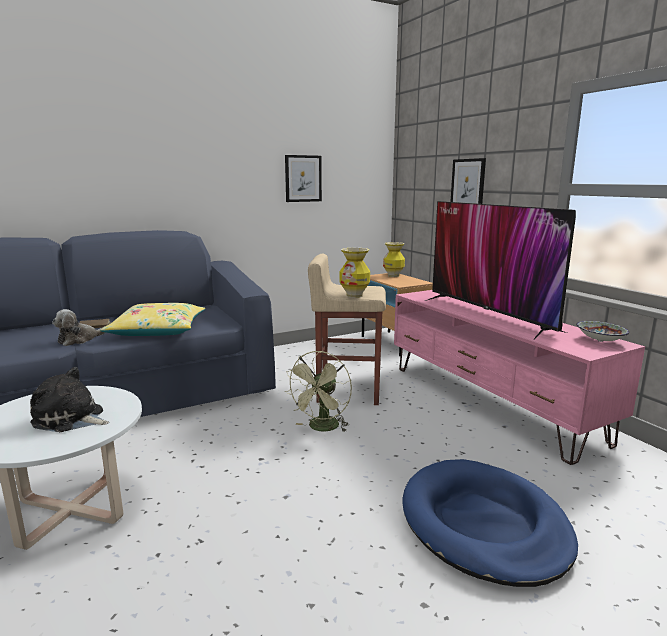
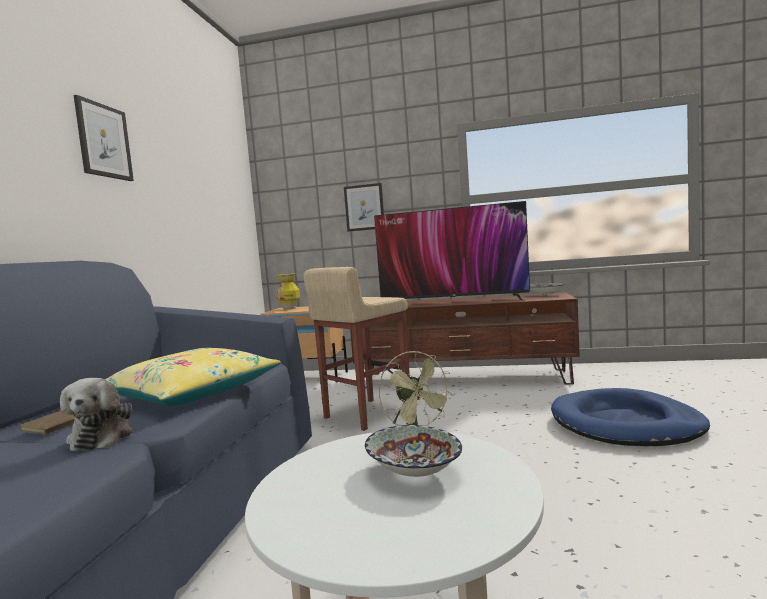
camera: 50 degrees left, 10 degrees down
plush toy [30,367,109,432] -> bowl [365,425,462,477]
picture [285,155,322,202] -> picture moved to [74,95,134,181]
vase [339,248,370,298] -> none
pink tv stand [394,290,645,465] -> brown tv stand [350,292,580,388]

